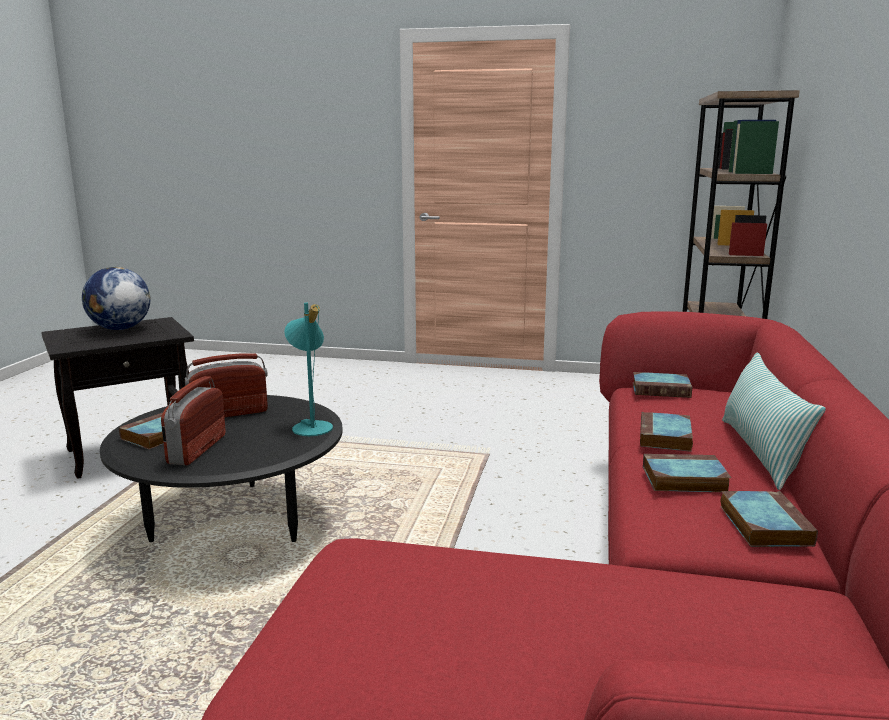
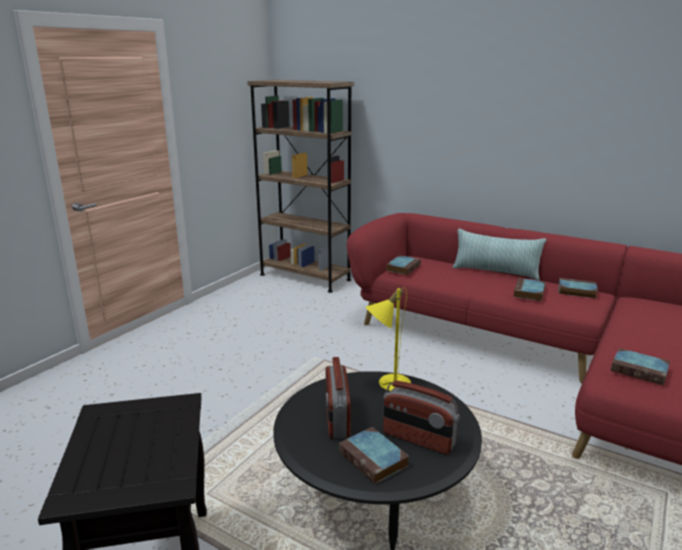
camera: 70 degrees left, 5 degrees up
globe [82,267,150,330] -> none
turquoise table lamp [284,303,333,436] -> yellow table lamp [366,288,411,391]
book [640,412,693,452] -> book moved to [611,348,670,385]

